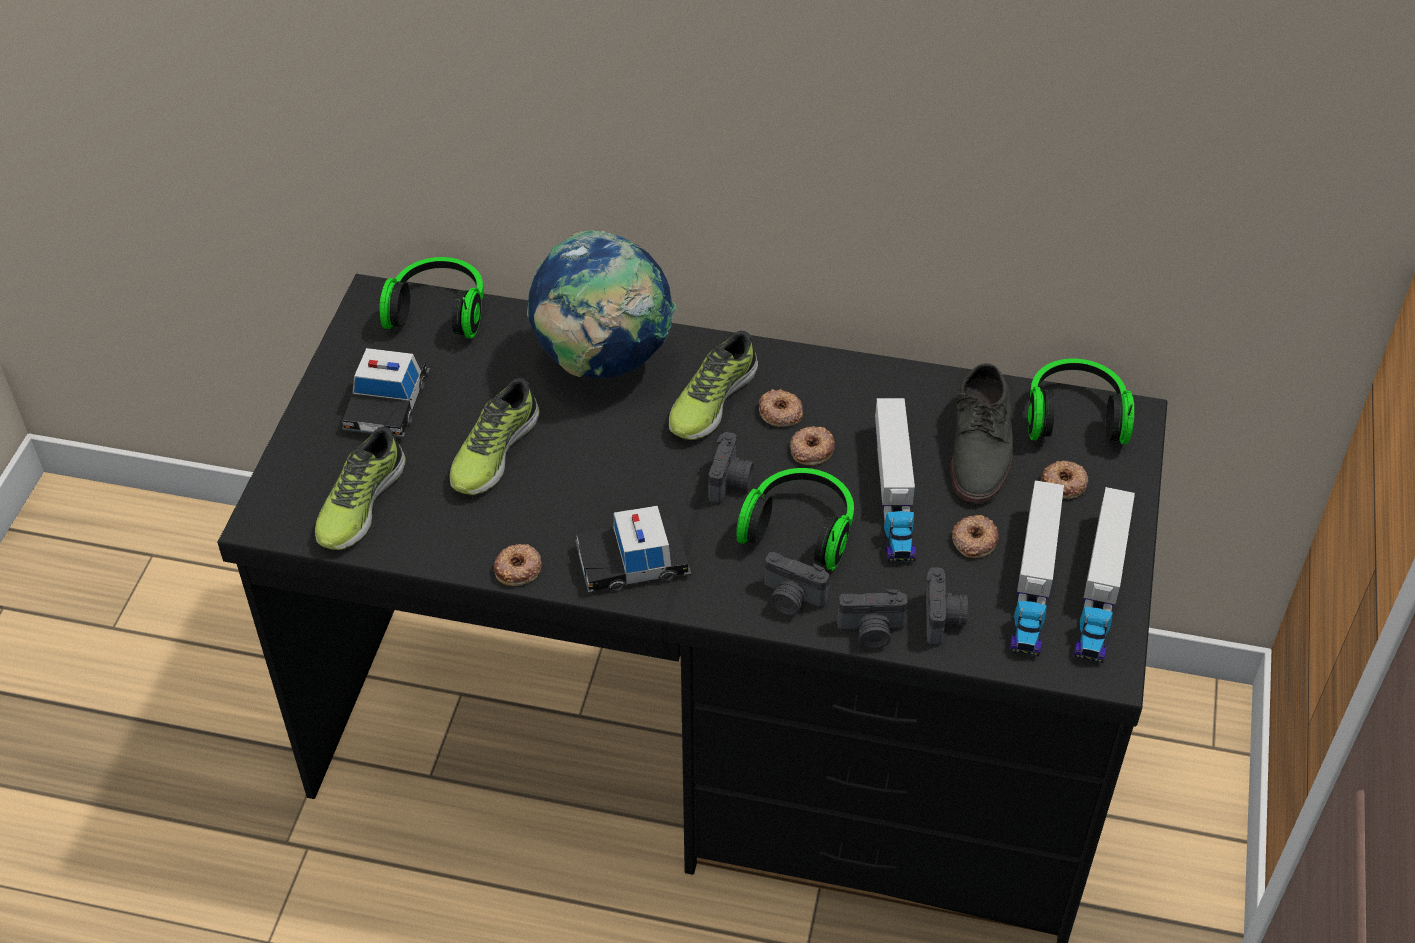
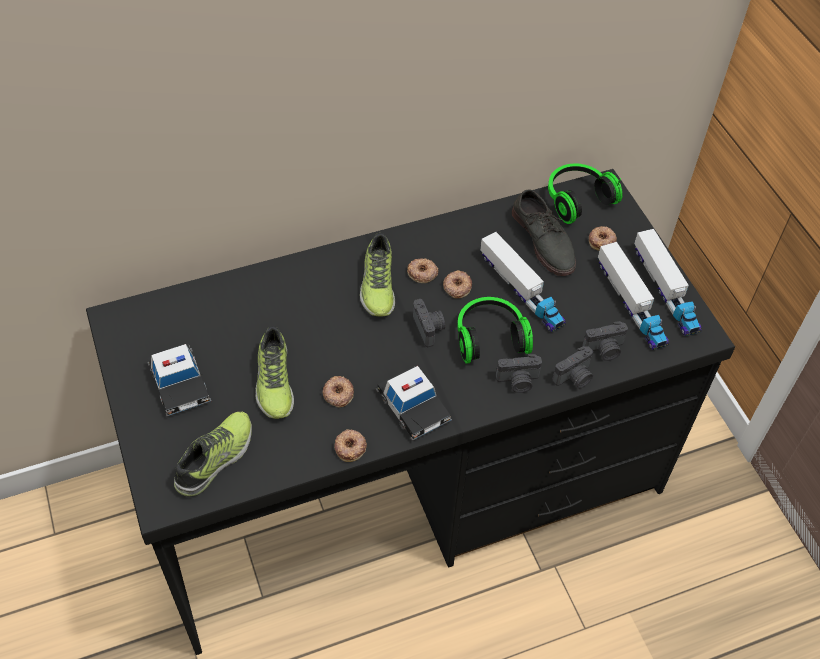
camera: 35 degrees left, 5 degrees up
shoe [315,427,406,550] -> shoe turned 135 degrees counterclockwise [174,412,252,497]
headphones [379,257,484,339] -> none
globe [527,230,676,378] -> none
toy car [575,506,691,593] -> toy car turned 75 degrees counterclockwise [376,366,452,441]
camera [926,567,968,646] -> camera turned 105 degrees clockwise [582,321,628,361]
donut [952,515,999,558] -> donut moved to [323,376,354,408]

